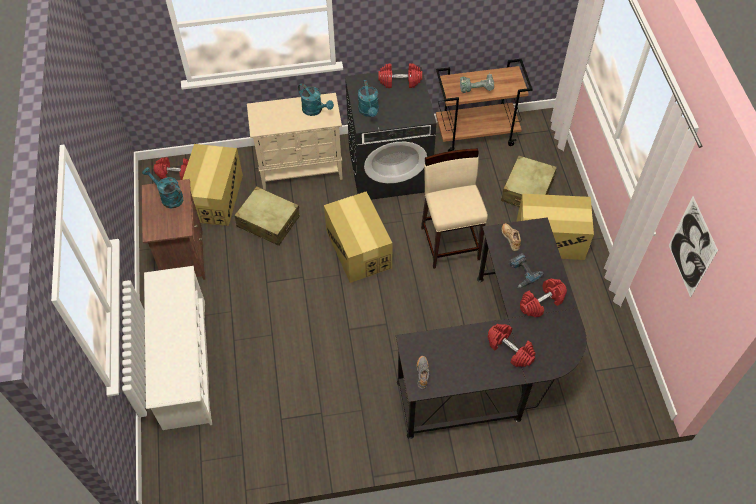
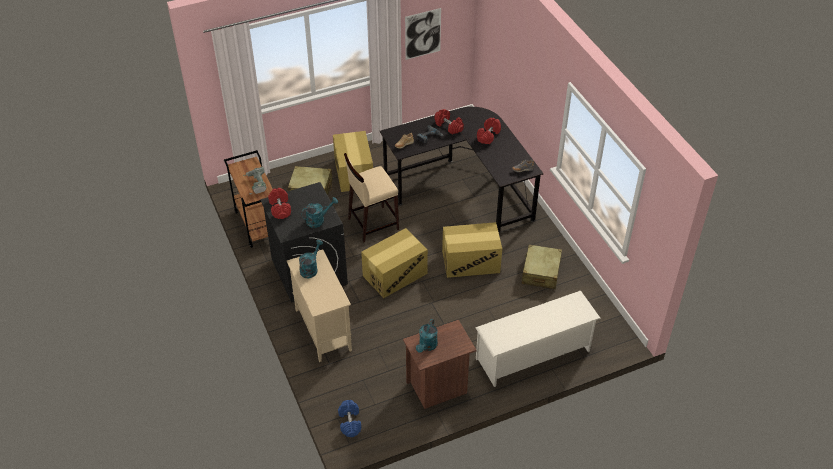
camera: 105 degrees left, 10 degrees down
red dumbbell [154,157,189,180] -> blue dumbbell [338,400,361,437]
cardboard box [183,144,243,226] -> cardboard box moved to [442,222,502,278]
beige suitcase [234,186,300,246] -> beige suitcase moved to [522,244,562,289]

